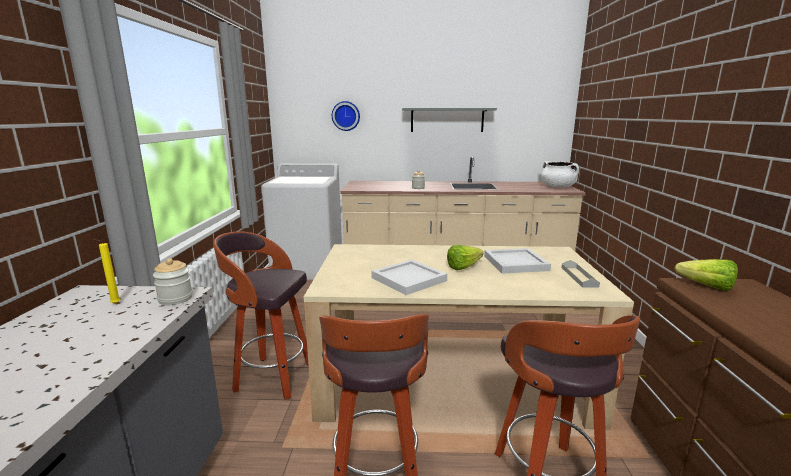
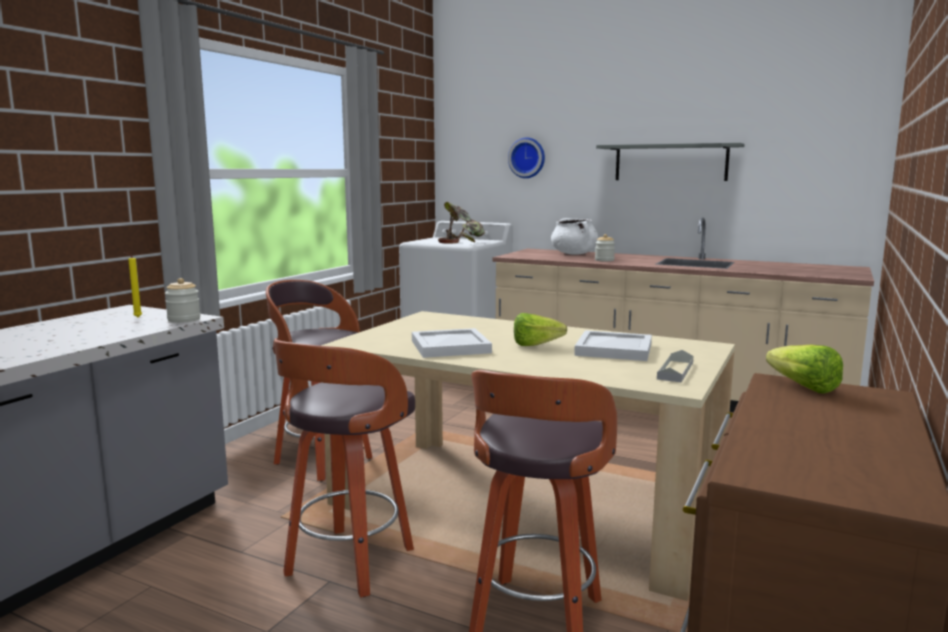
camera: 25 degrees right, 5 degrees down
white cooking pot [541,161,579,188] -> white cooking pot moved to [551,218,598,255]
none -> potted plant [438,202,485,243]

